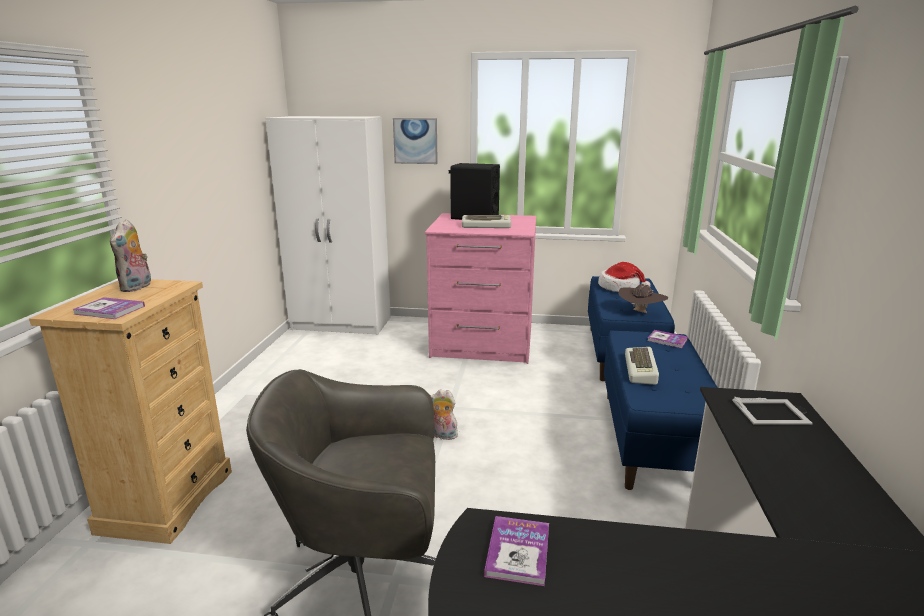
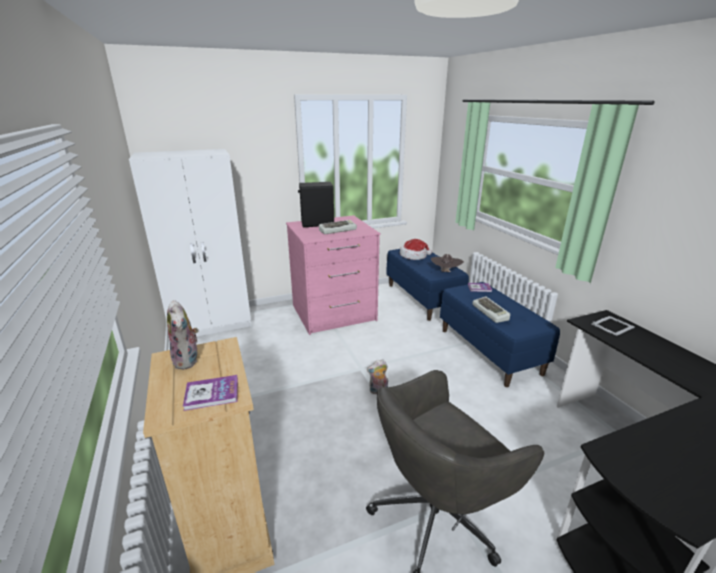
camera: 30 degrees left, 5 degrees up
picture [393,118,438,164] -> none
book [484,516,549,586] -> none

